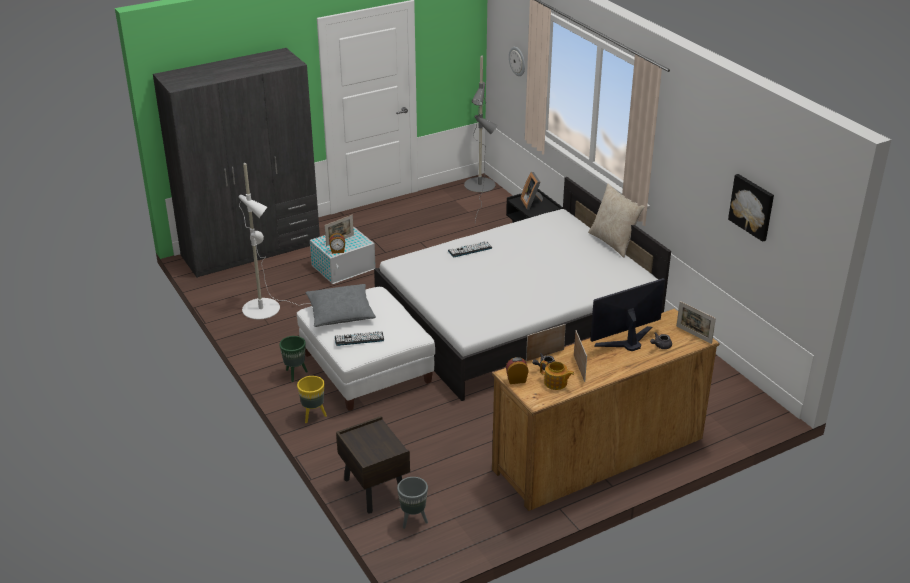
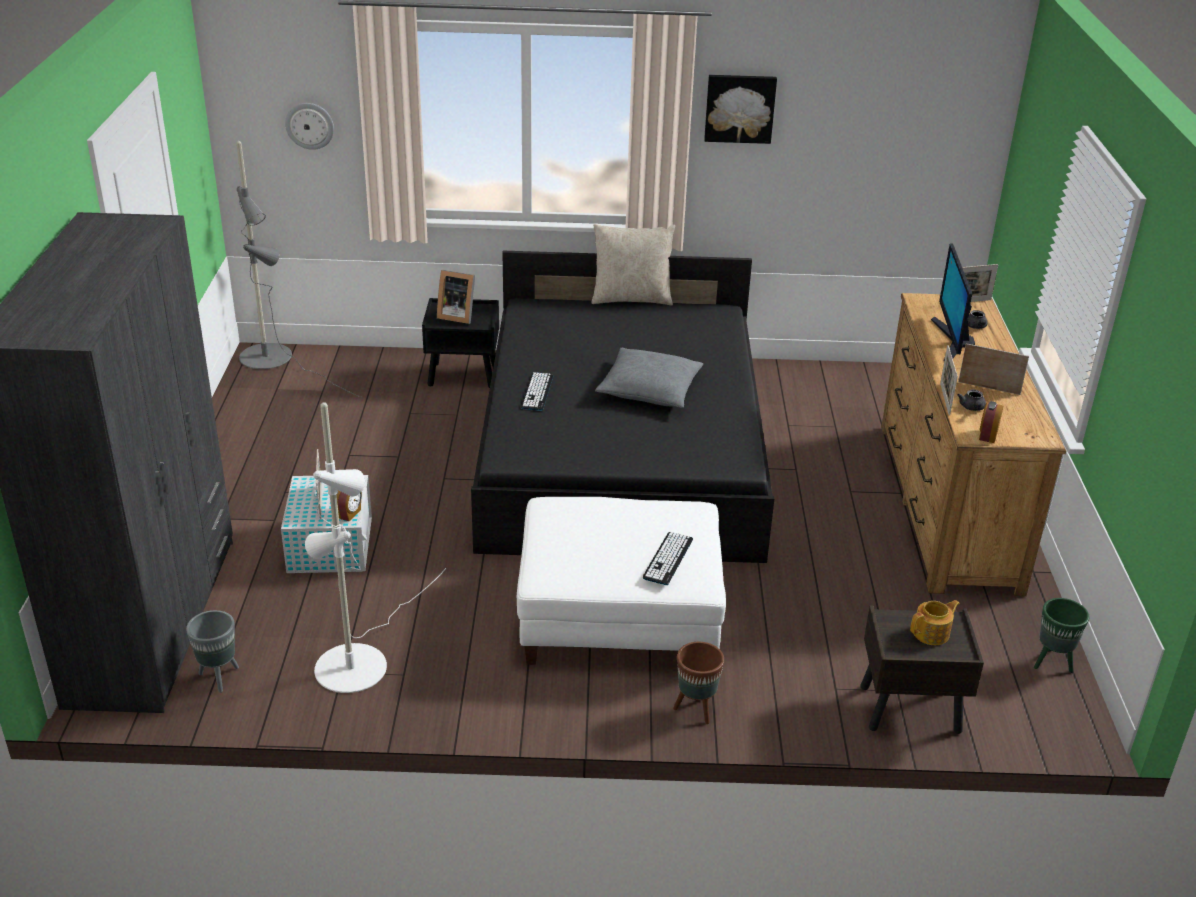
camera: 60 degrees left, 0 degrees up
green planter [279,336,308,382] -> green planter moved to [1034,598,1090,673]
yellow planter [297,376,327,423] -> brown planter [673,642,724,724]
grey pillow [305,284,376,327] -> grey pillow moved to [595,348,703,408]
white bed [374,177,671,401] -> black bed [471,251,774,563]
grey planter [397,477,428,529] -> grey planter moved to [186,610,239,693]
teapot [540,360,574,390] -> teapot moved to [910,600,960,645]
picture [728,174,774,242] -> picture moved to [704,75,777,144]

